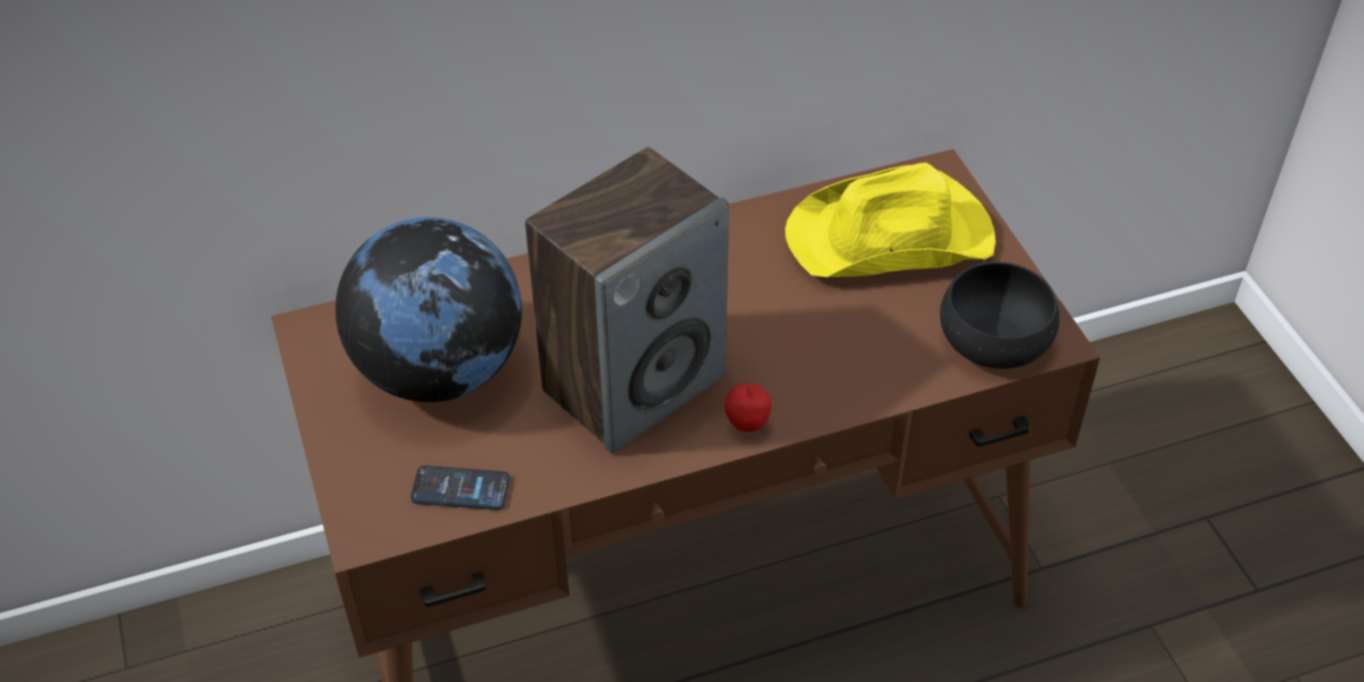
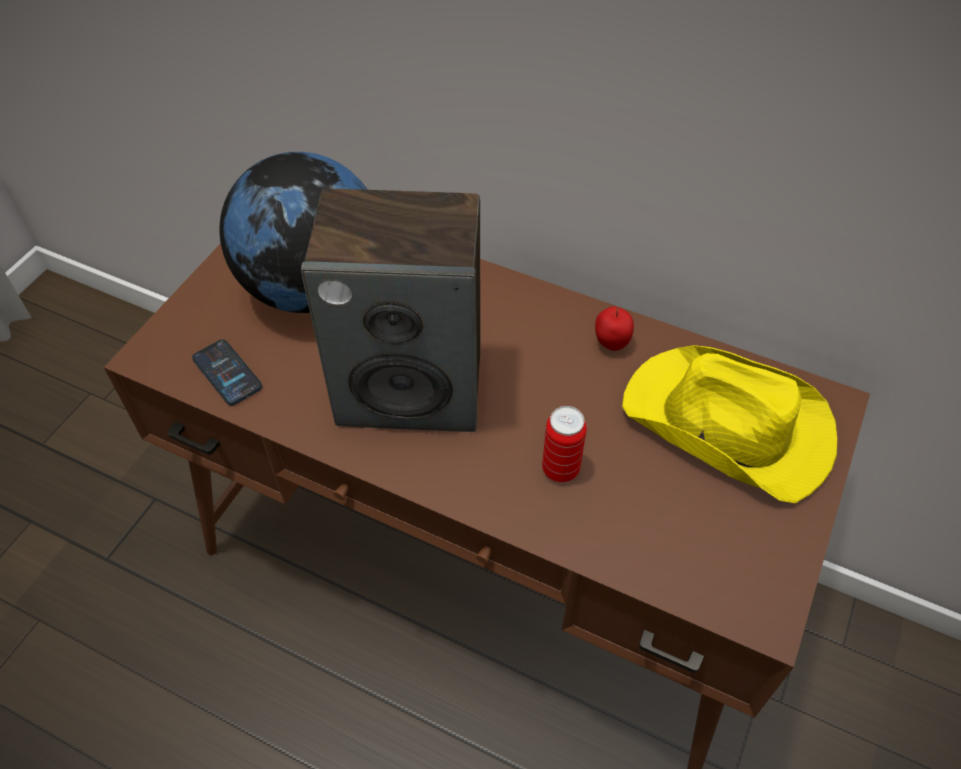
camera: 45 degrees right, 5 degrees up
apple [725,383,771,432] -> apple moved to [595,307,634,351]
black bowl [940,262,1060,369] -> none
none -> can [542,406,587,483]

